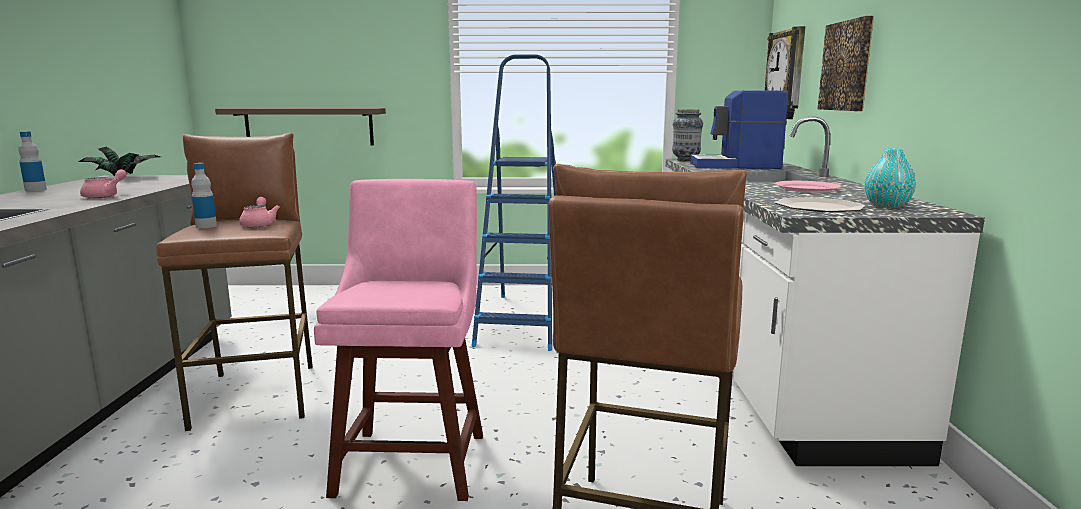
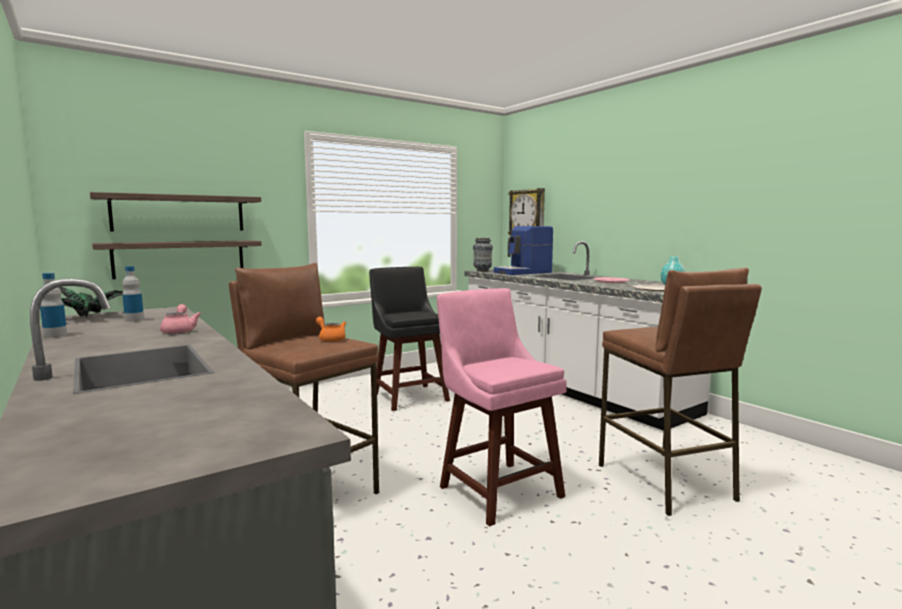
camera: 35 degrees left, 5 degrees down
bottle [191,163,217,228] -> bottle moved to [122,266,144,322]
pink teapot [239,197,280,228] -> orange teapot [316,317,346,342]
blue step ladder [472,54,556,351] -> black chair [369,267,450,411]
picture [818,16,874,111] -> none
none -> shelf [90,192,261,231]

